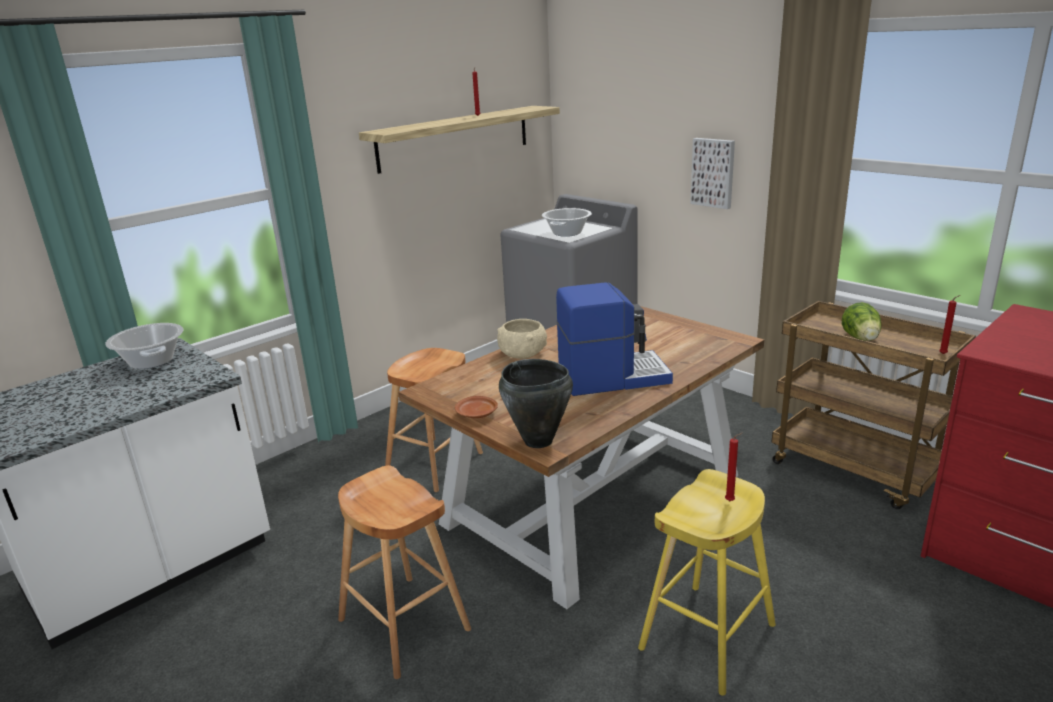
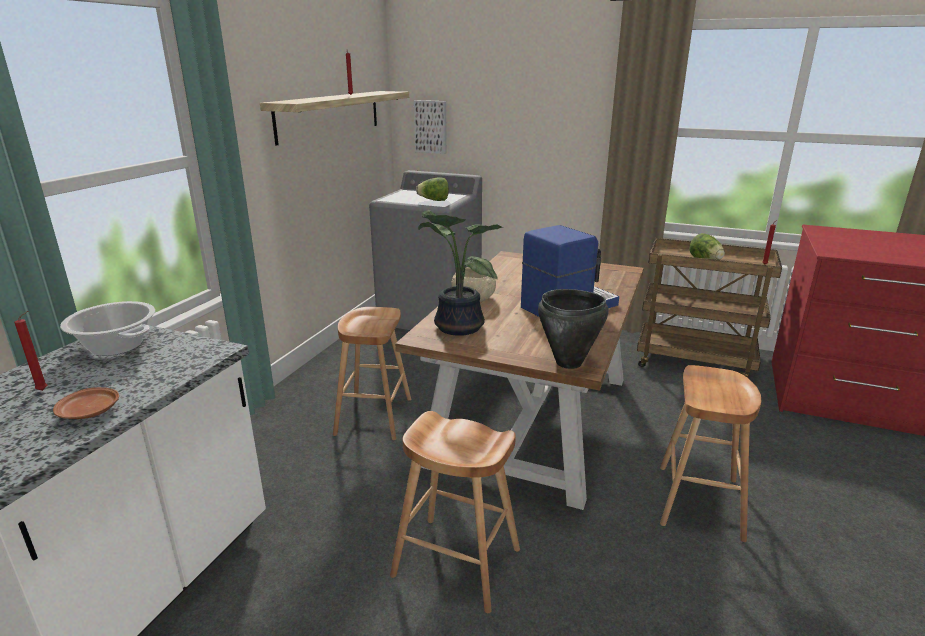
camera: 25 degrees left, 0 degrees up
brown plate [455,396,498,418] -> brown plate moved to [53,387,119,419]
cooking pot [542,208,592,237] -> lettuce [416,177,449,201]
yellow stool [638,469,776,696] -> brown stool [660,365,761,542]
picture [690,138,735,209] -> picture moved to [414,100,447,154]
red candle [725,432,743,501] -> red candle moved to [14,311,48,391]
none -> potted plant [418,210,503,336]

